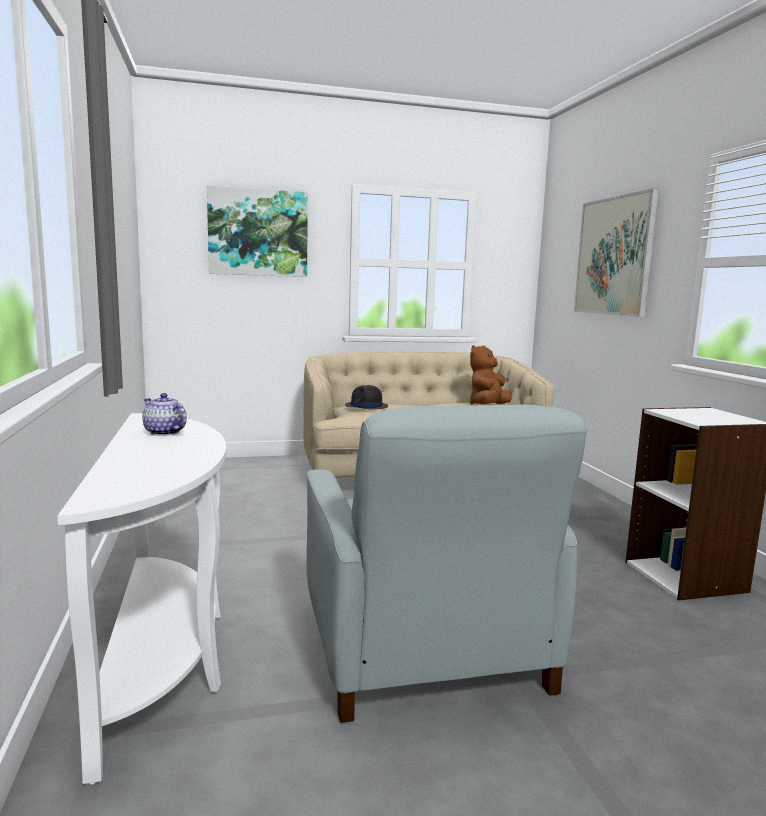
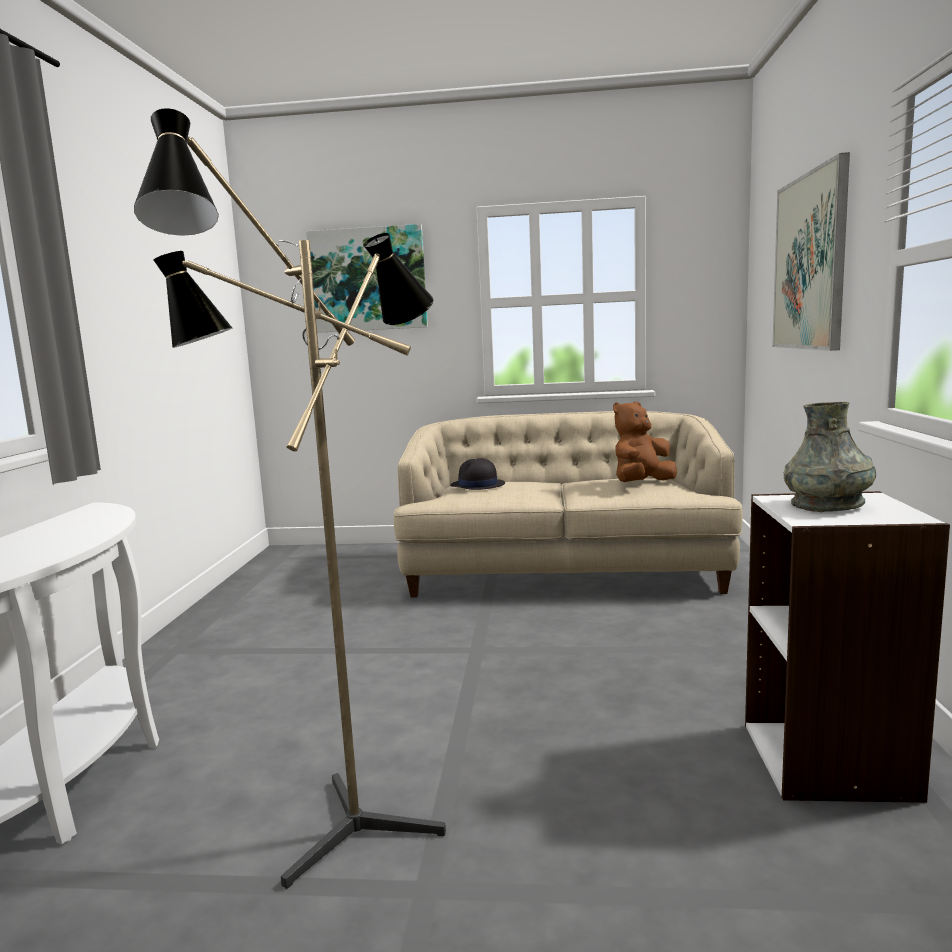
camera: 20 degrees right, 0 degrees up
teapot [142,393,187,436] -> none
grey armchair [306,405,587,723] -> floor lamp [134,108,446,889]
none -> grey vase [784,402,876,512]

